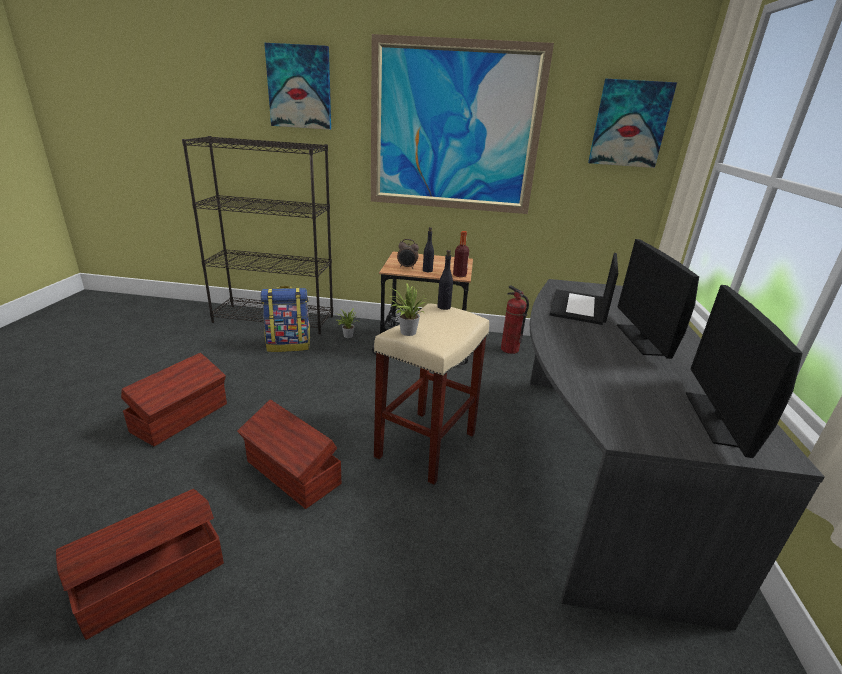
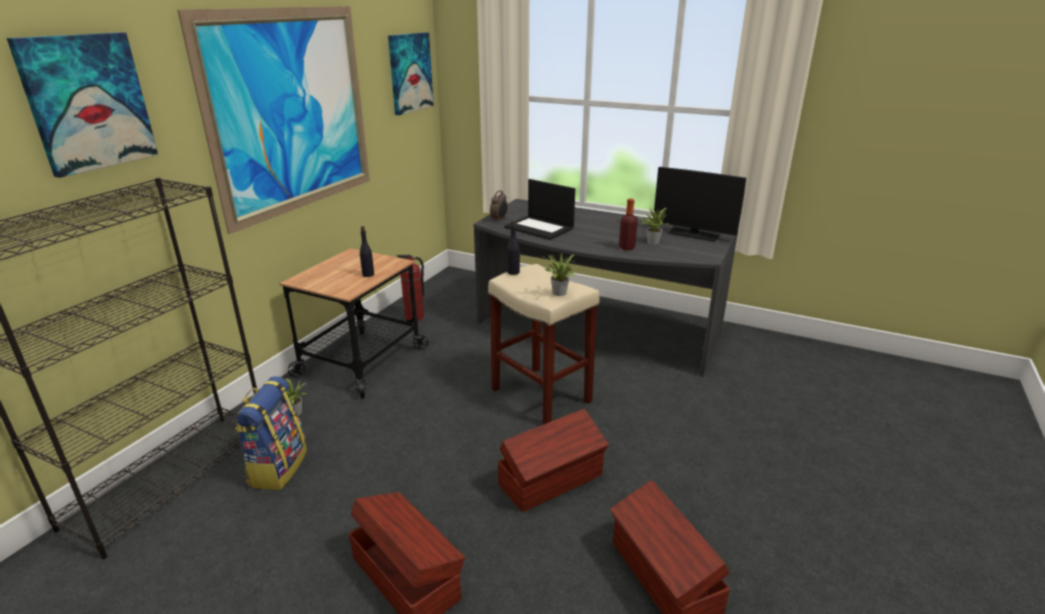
camera: 70 degrees left, 0 degrees up
alarm clock [397,239,419,269] -> alarm clock moved to [490,190,508,221]
bottle [453,231,469,277] -> bottle moved to [619,199,638,250]
monitor [617,239,699,359] -> none
none -> potted plant [640,207,668,244]

